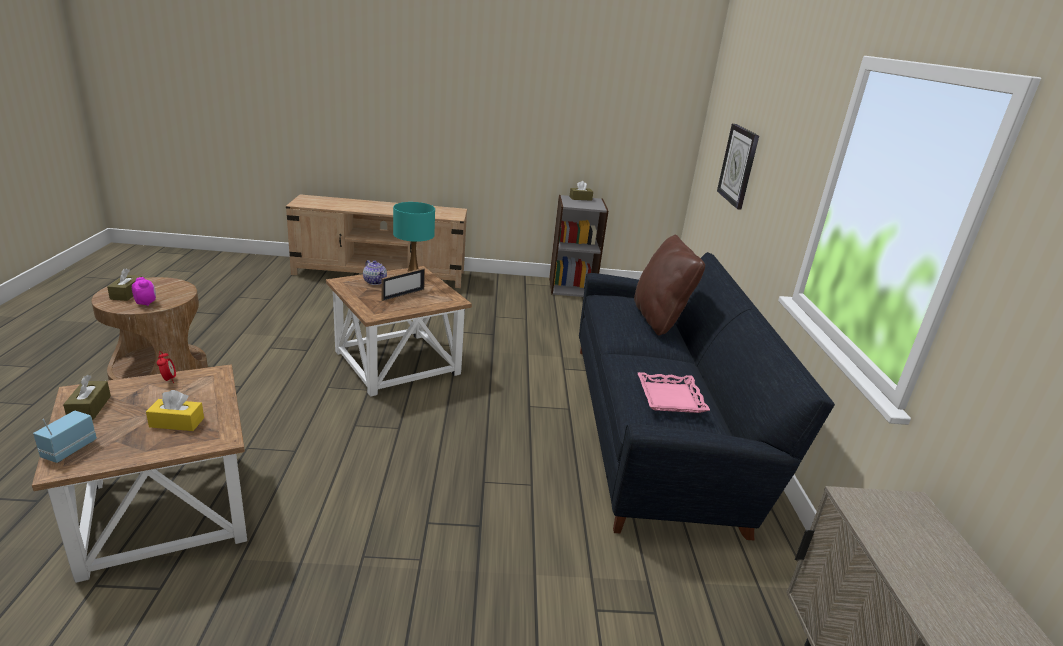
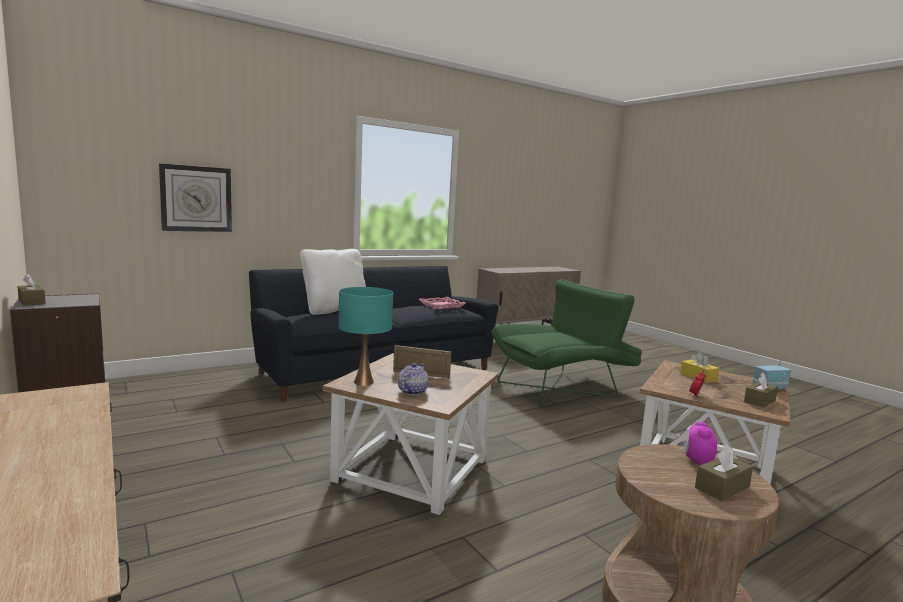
camera: 120 degrees left, 15 degrees down
brown pillow [634,235,705,336] -> white pillow [300,249,366,315]
none -> green armchair [491,279,642,407]

